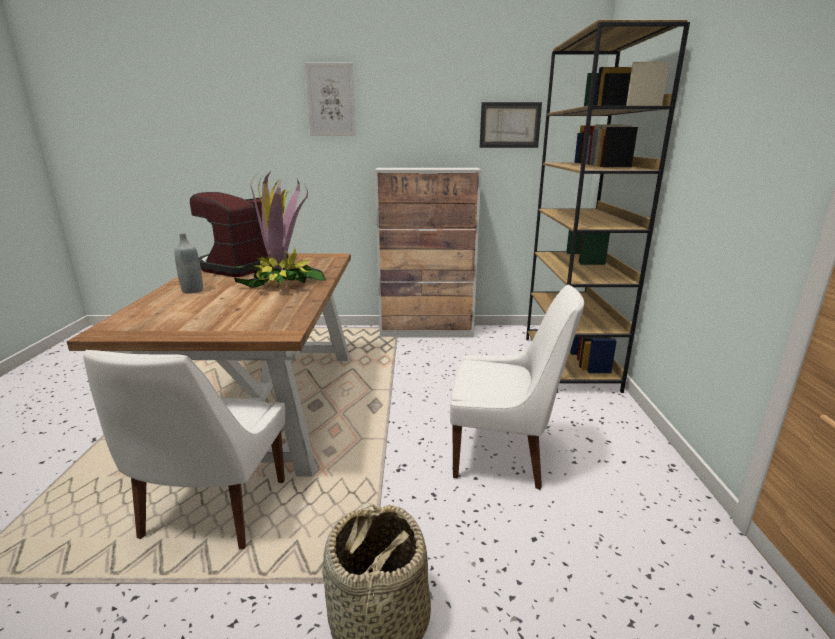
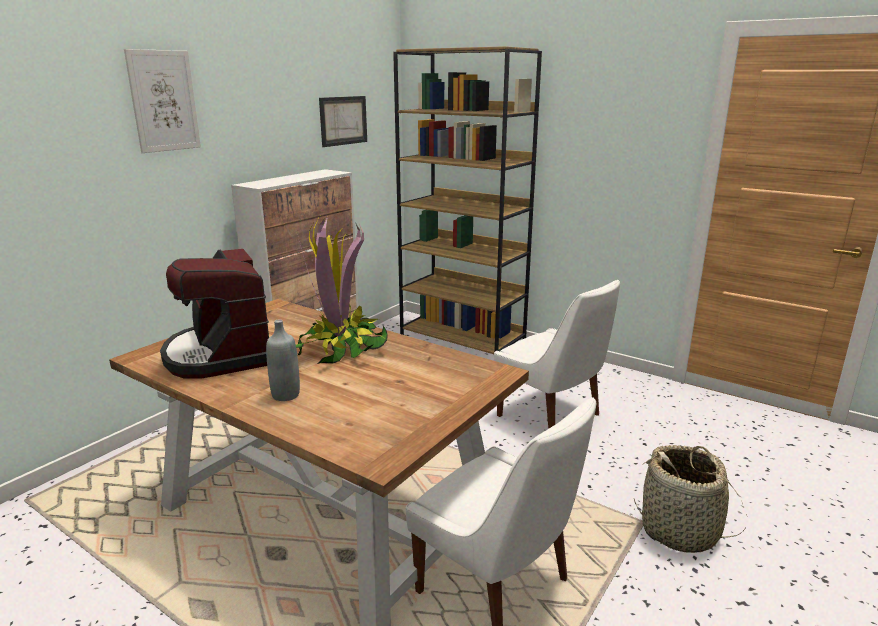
camera: 55 degrees left, 0 degrees up
white chair [450,285,584,490] -> white chair turned 90 degrees clockwise [494,280,620,429]

